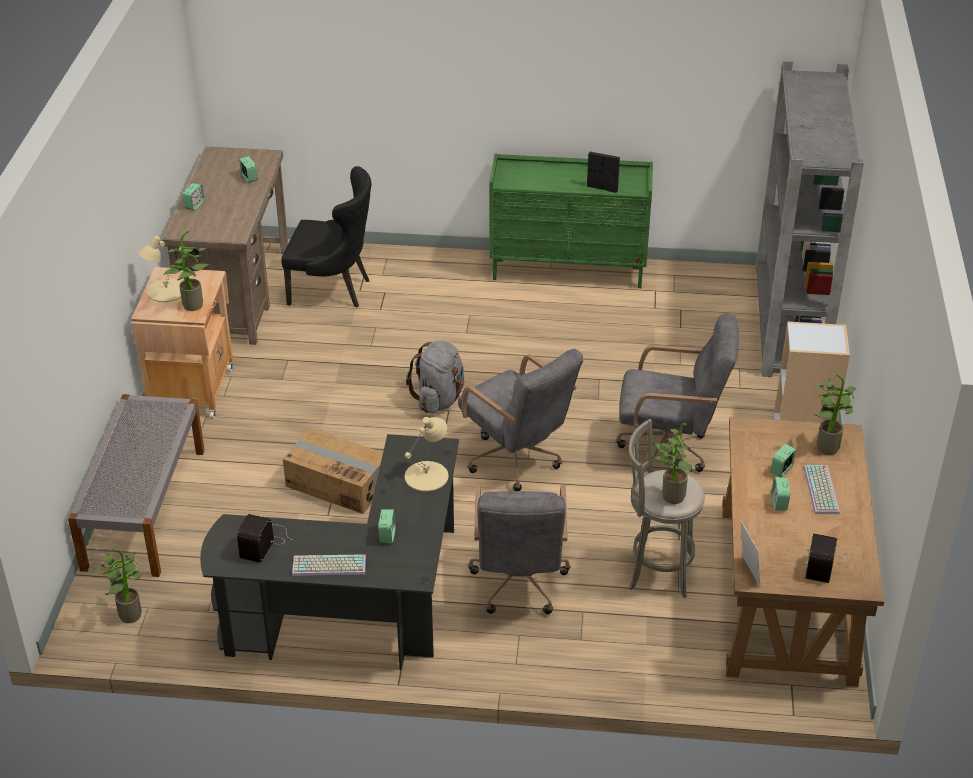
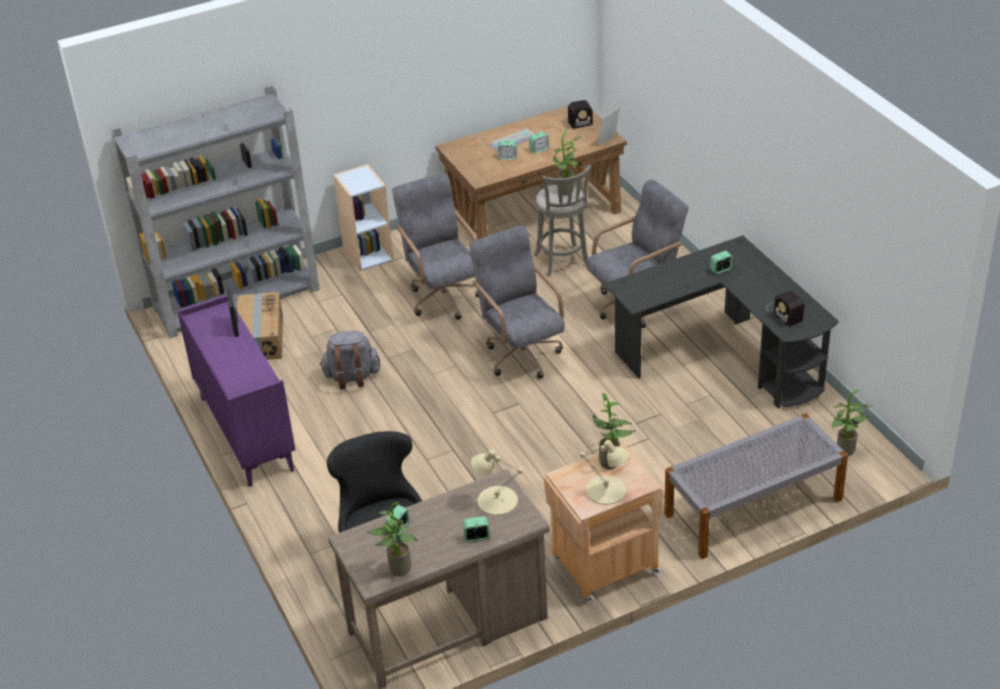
camera: 120 degrees left, 0 degrees up
radio [237,514,293,563] -> radio turned 75 degrees clockwise [769,290,804,327]
cardboard box [283,428,383,514] -> cardboard box moved to [237,292,283,360]
keyboard [292,554,366,576] -> none
beige table lamp [405,417,448,491] -> beige table lamp moved to [471,449,523,515]
grey backpack [406,340,464,414] -> grey backpack moved to [320,331,380,389]
grey office chair [458,349,583,491] -> grey office chair turned 45 degrees counterclockwise [469,225,565,379]
green cabinet [489,154,653,288] -> purple cabinet [177,295,295,487]
potted plant [813,373,856,455] -> potted plant moved to [366,502,418,576]

